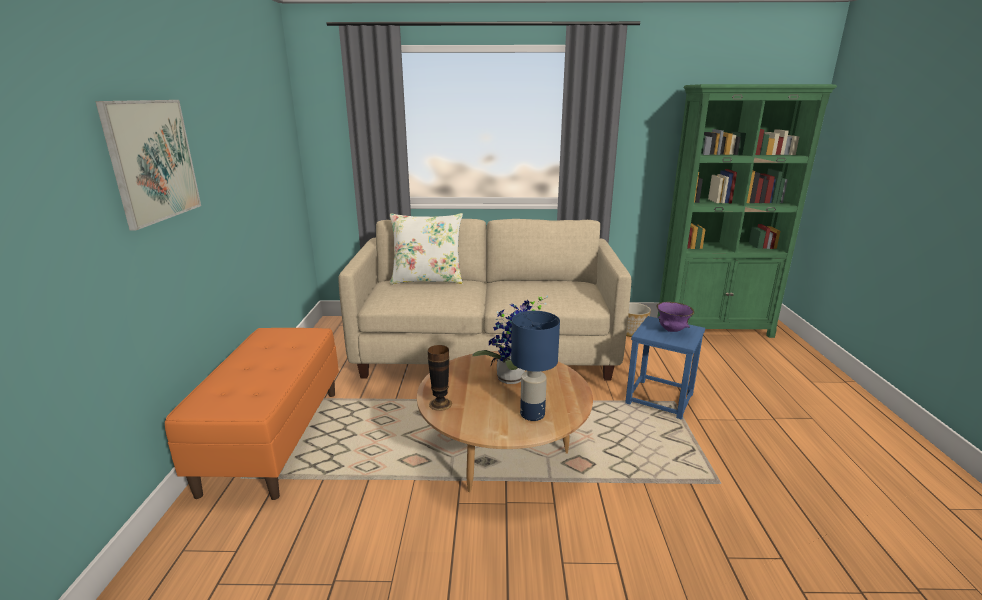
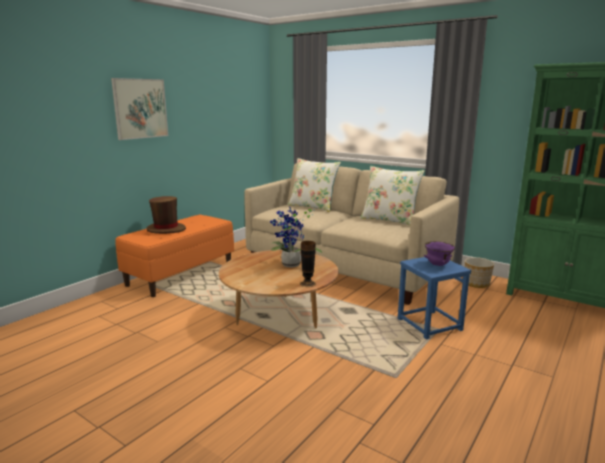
camera: 35 degrees right, 5 degrees down
vase [428,345,452,411] -> vase moved to [300,241,316,287]
blue table lamp [511,311,560,421] -> none
none -> brown hat [147,196,186,234]
none -> white pillow [360,166,425,226]

